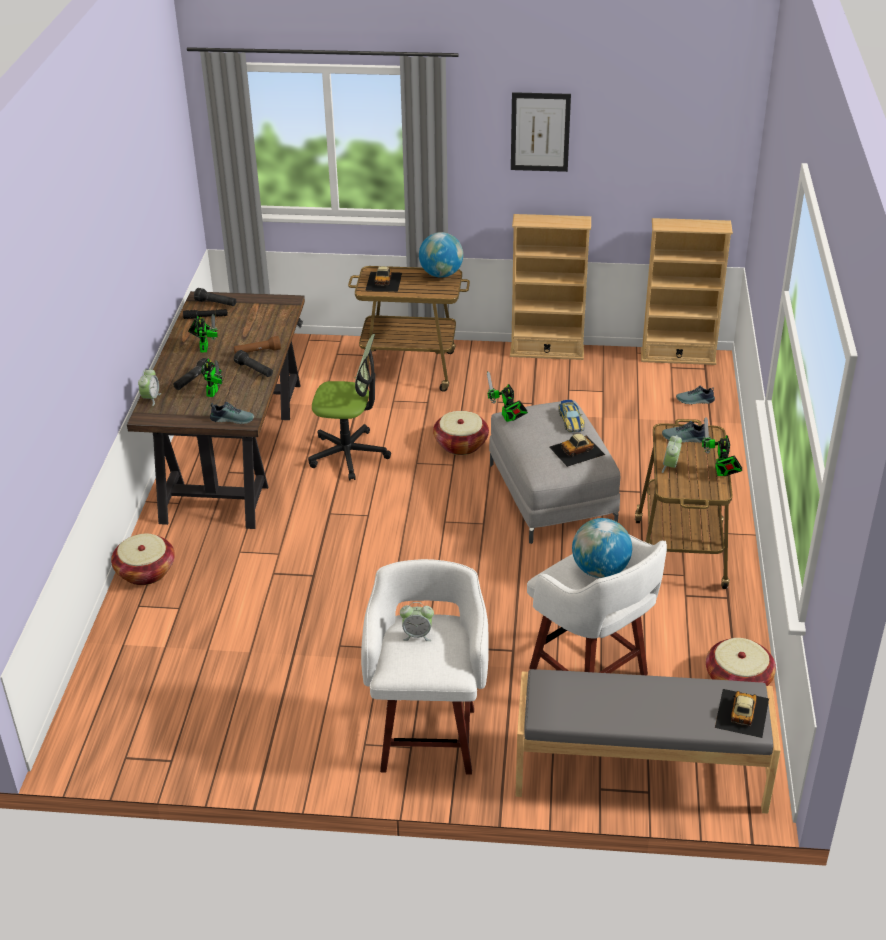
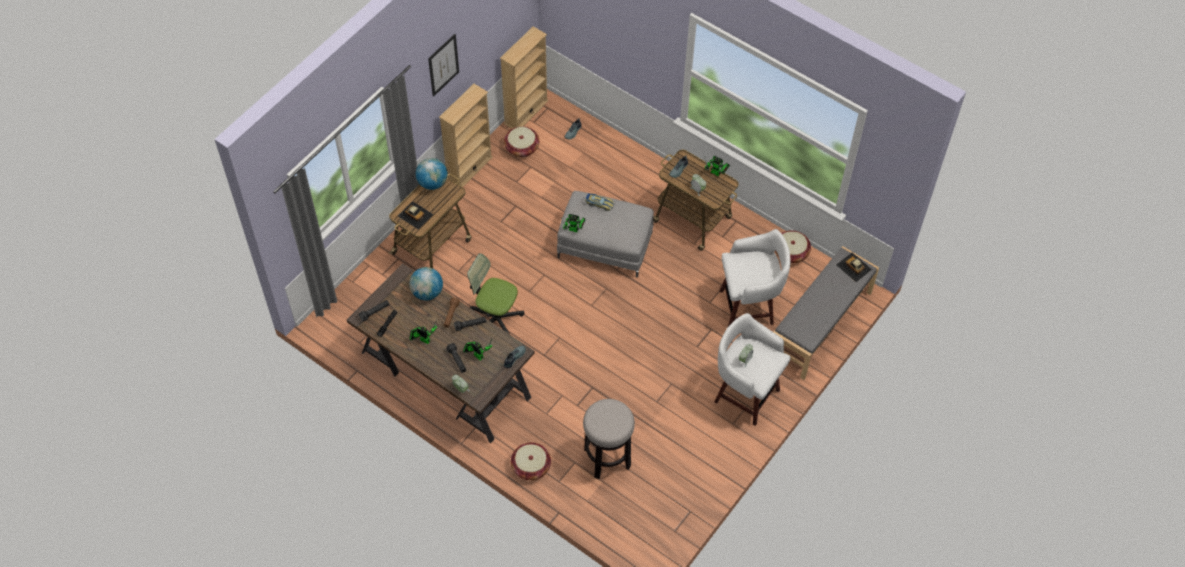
camera: 60 degrees left, 20 degrees up
office chair [308,334,391,481] -> office chair turned 105 degrees counterclockwise [467,253,524,333]
basket [433,411,489,455] -> basket moved to [504,126,539,157]
toy car [549,433,605,467] -> none
globe [572,518,632,578] -> globe moved to [409,267,443,300]
none -> stool [583,399,635,479]

